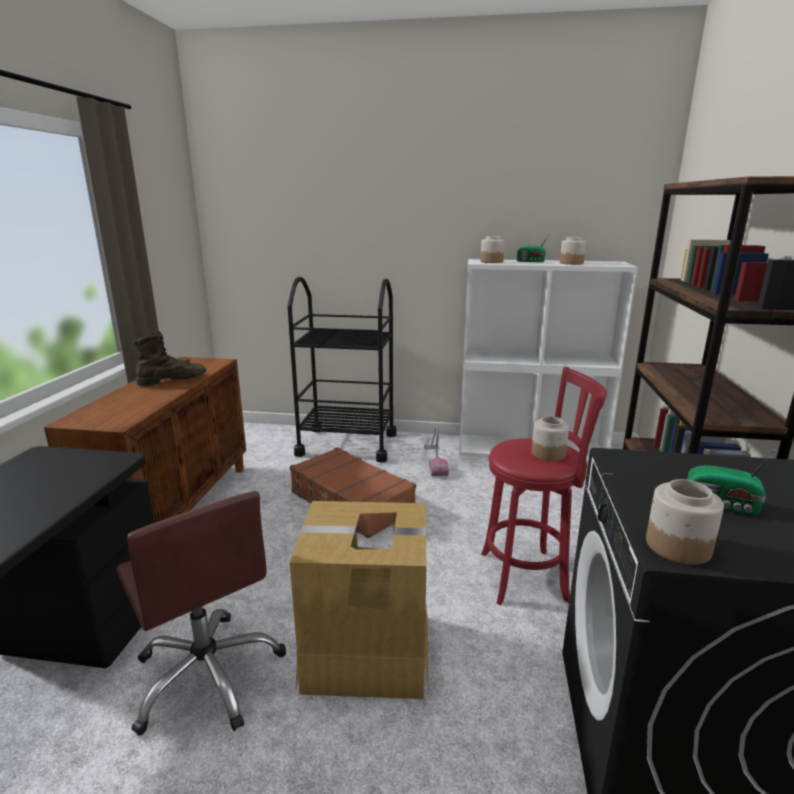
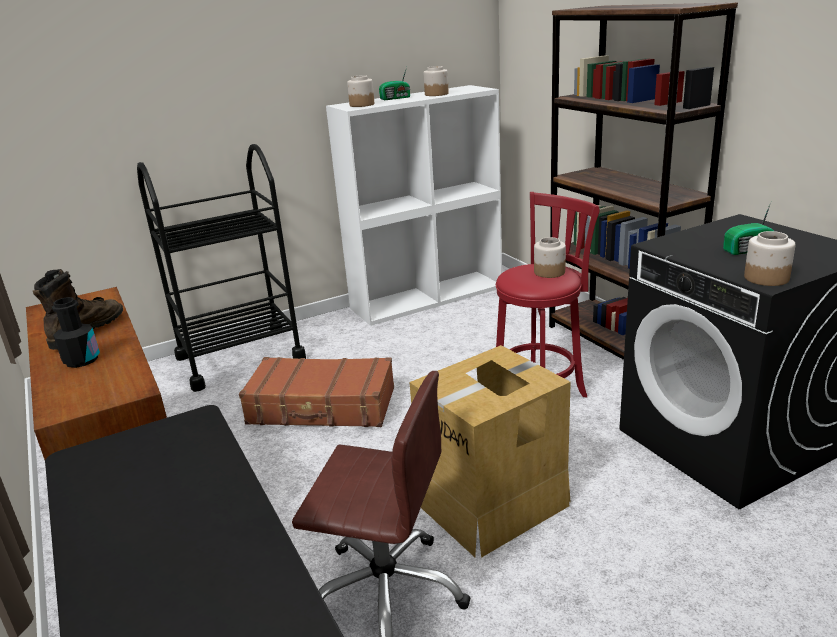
camera: 35 degrees left, 5 degrees up
vacuum cleaner [424,425,449,476] -> none
none -> black bottle [52,297,100,368]

